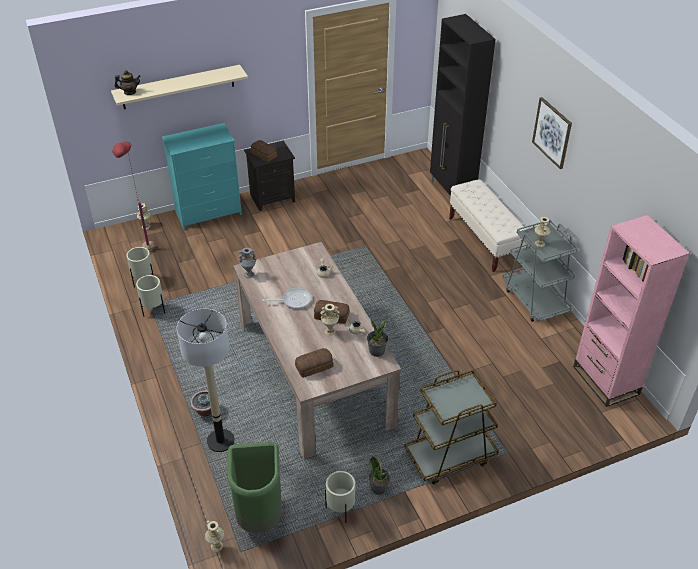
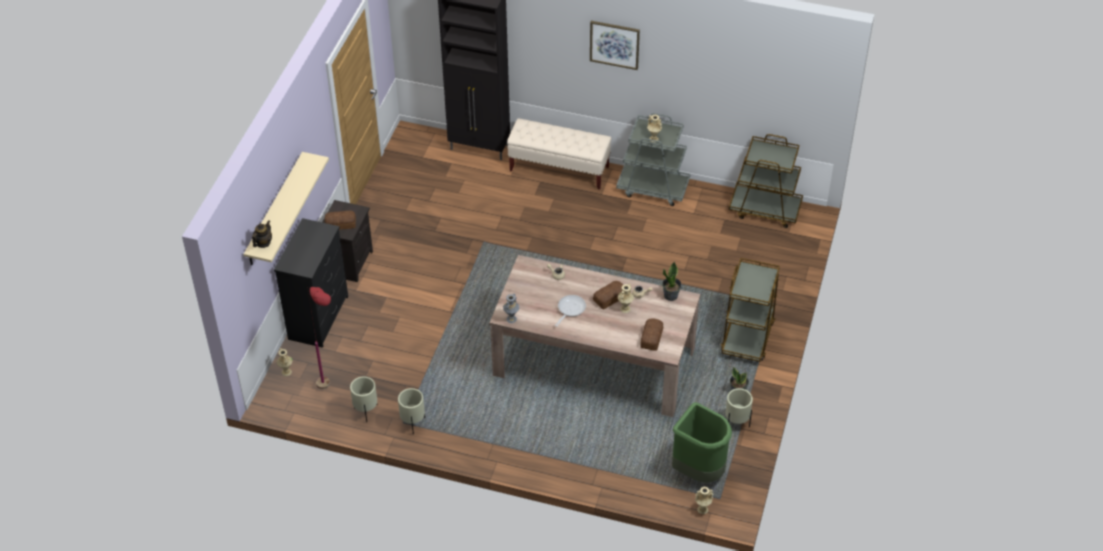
camera: 50 degrees left, 5 degrees up
turquoise dresser [162,123,242,229] -> black dresser [274,218,348,348]
floor lamp [177,309,234,452] -> none
potted plant [190,390,212,416] -> none
pink bookcase [573,215,690,407] -> brown cart [729,134,803,228]

